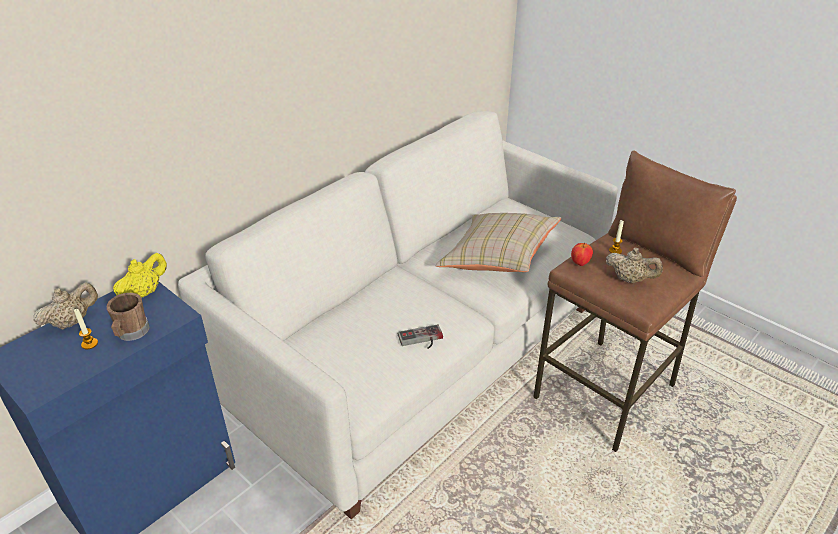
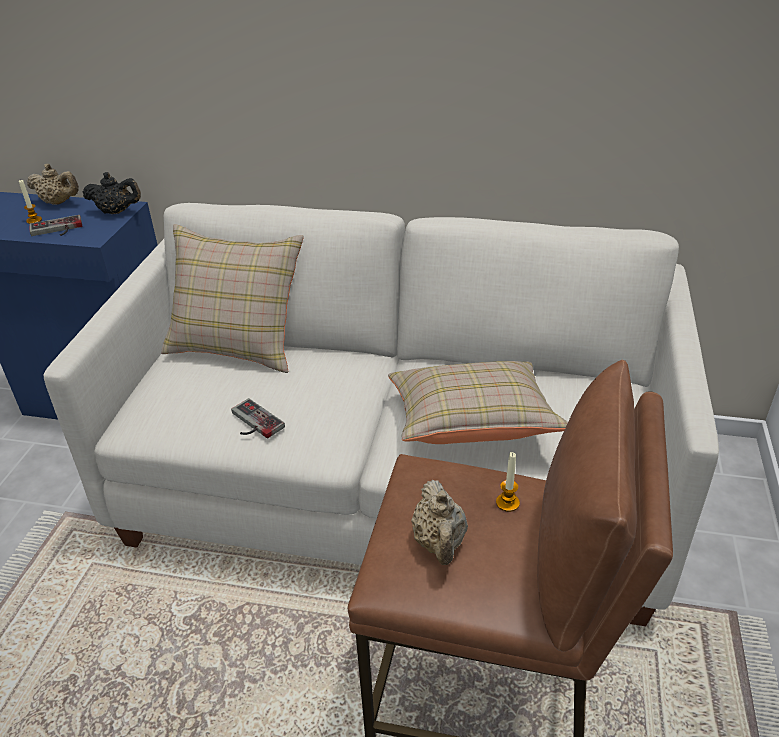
camera: 60 degrees right, 0 degrees up
brown mug [106,293,150,341] -> game controller [29,215,83,236]
yellow teapot [113,253,167,298] -> black teapot [82,172,141,214]
apple [571,242,593,266] -> none
none -> beige pillow [161,224,304,373]

